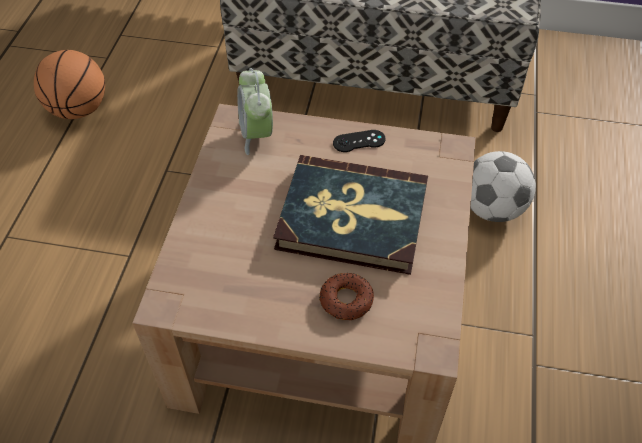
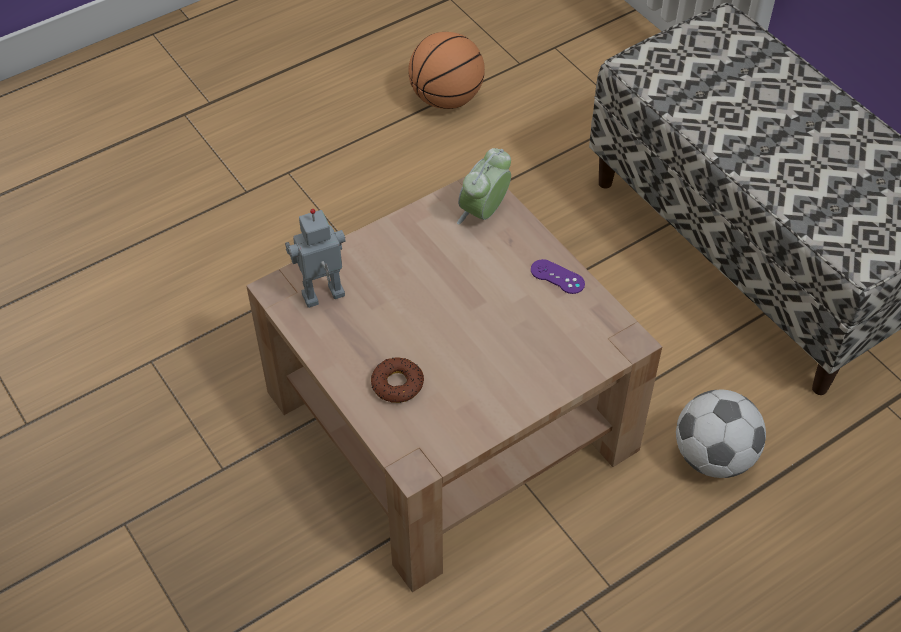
camera: 45 degrees right, 0 degrees up
book [273,155,428,275] -> none
black game controller [333,130,386,152] -> purple game controller [531,259,585,294]
none -> toy robot [285,209,345,308]

